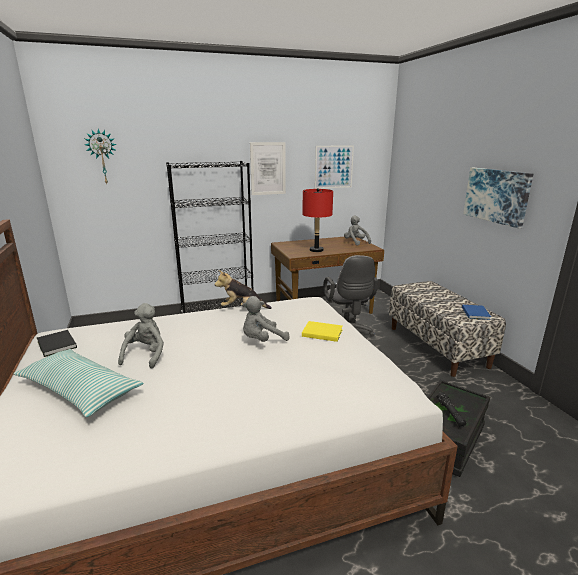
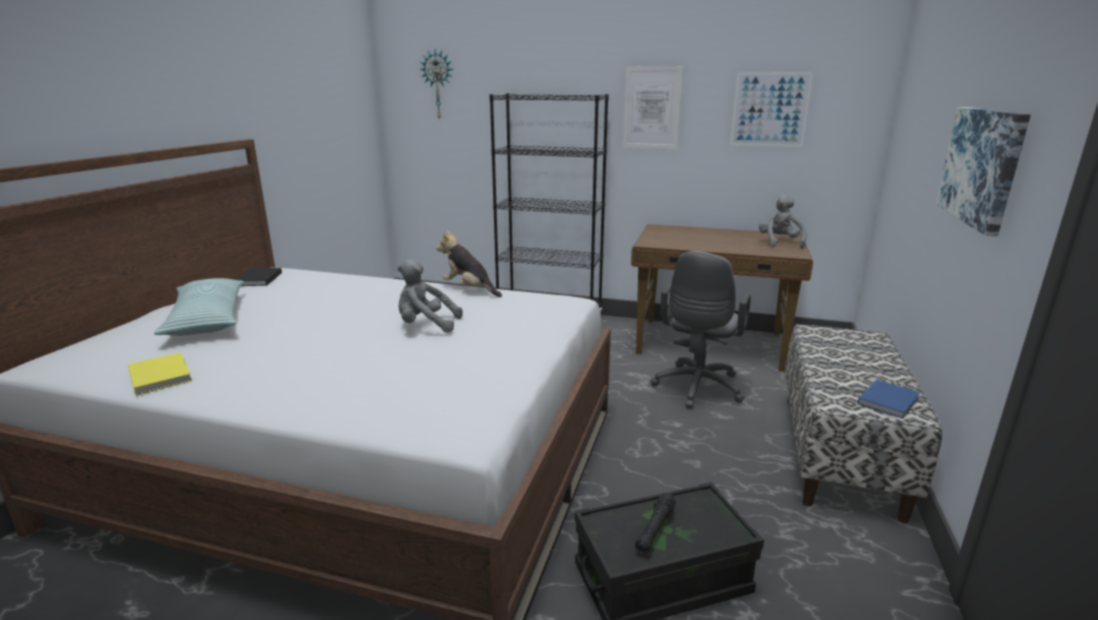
camera: 35 degrees right, 0 degrees up
grey plush toy [118,303,164,369] -> none
red table lamp [302,188,333,252] -> none
yellow book [302,321,343,342] -> yellow book moved to [128,353,192,395]

